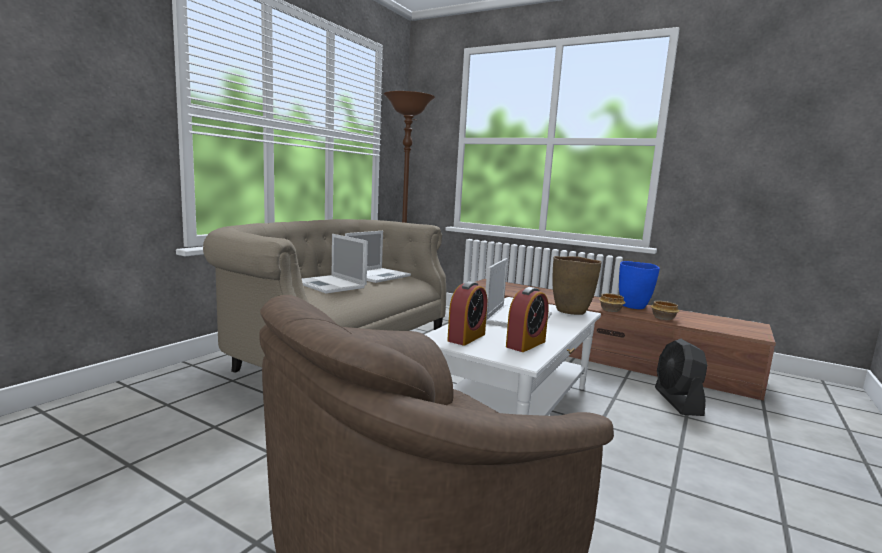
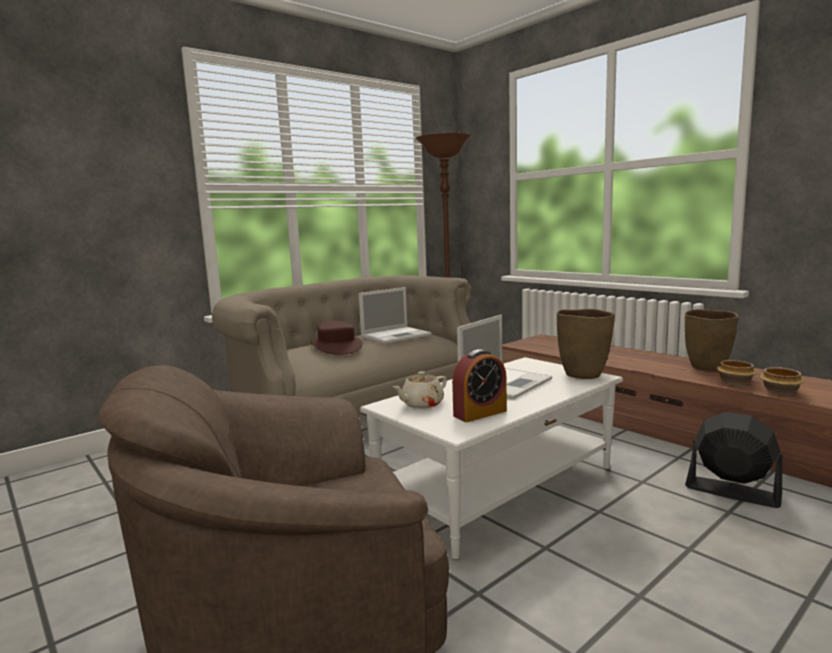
camera: 20 degrees right, 0 degrees up
laptop [302,234,368,293] -> brown hat [311,321,363,355]
alarm clock [447,281,487,346] -> beige teapot [393,371,447,409]
bowl [599,293,626,312] -> bowl moved to [760,367,804,395]
blue vase [619,261,660,309] -> brown vase [685,309,739,371]
black fan [655,339,707,416] -> black fan turned 105 degrees clockwise [685,412,783,508]

